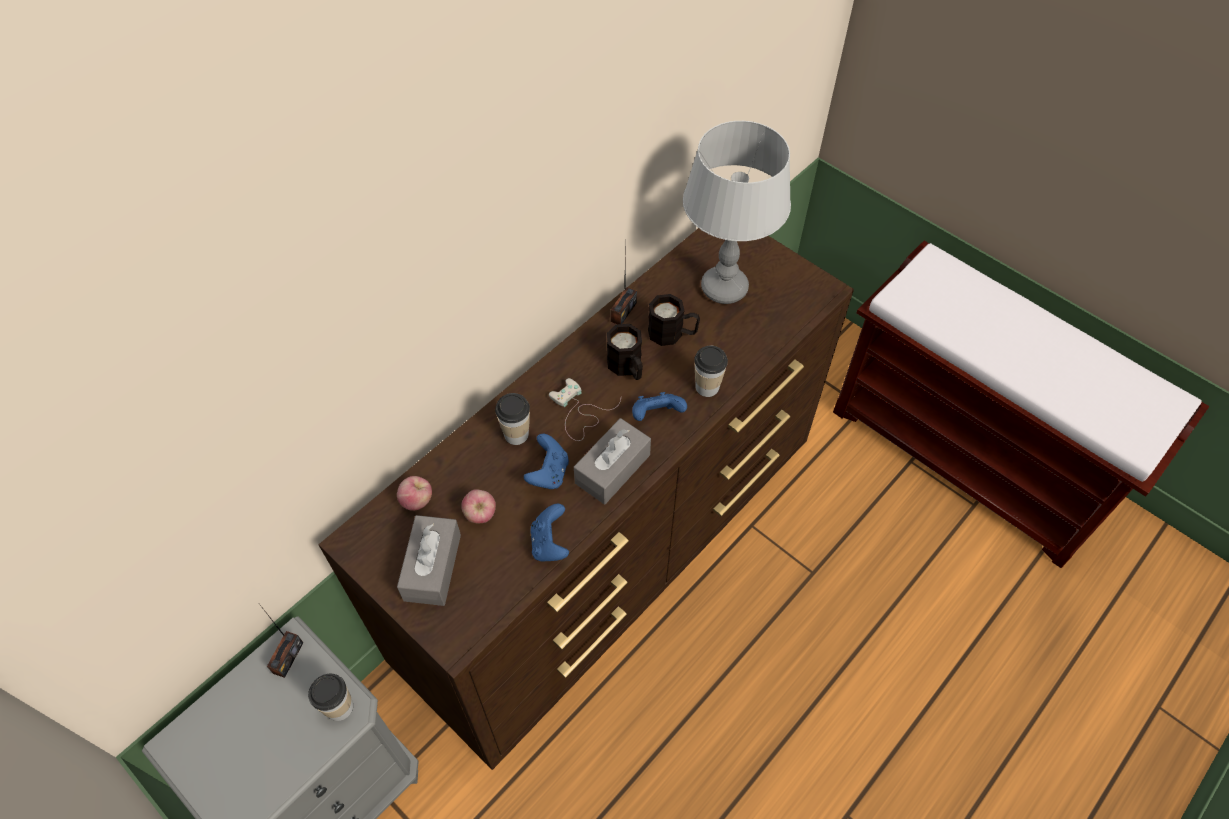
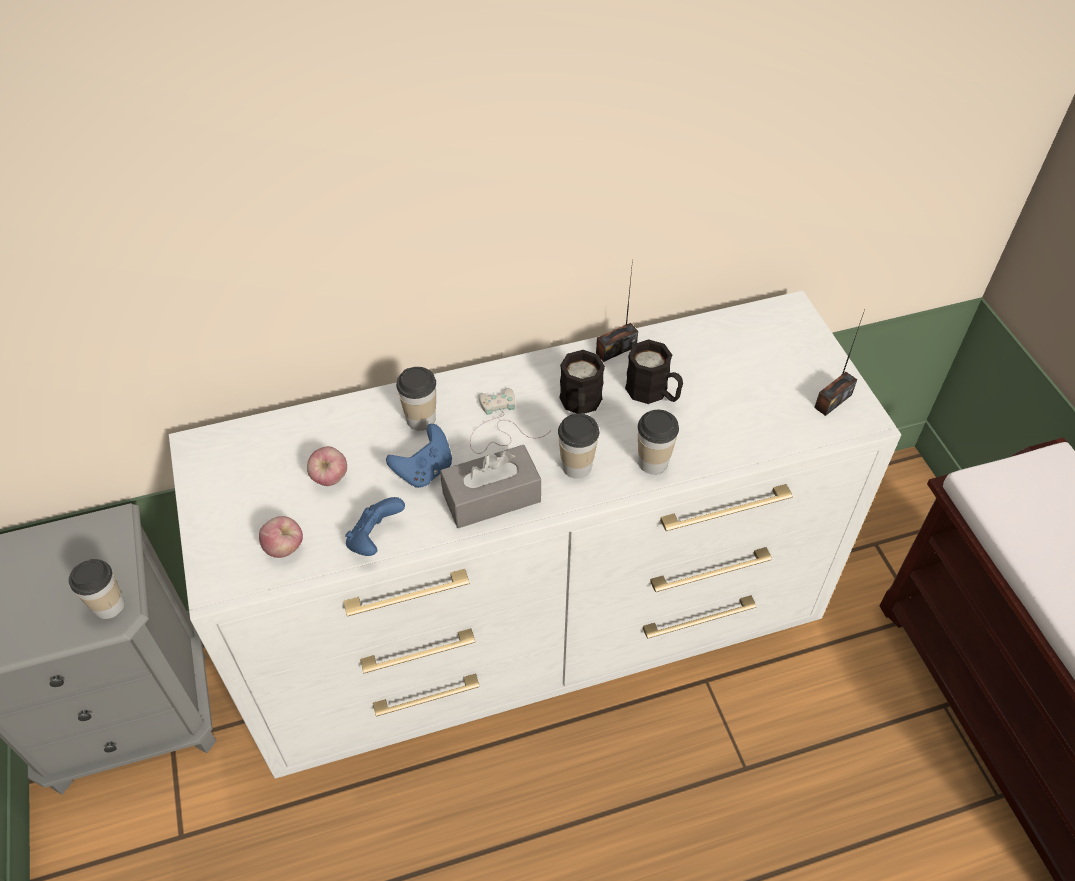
camera: 30 degrees right, 5 degrees down
radio [260,605,303,678] -> radio moved to [814,310,865,416]
brown dresser [319,228,854,770] -> white dresser [169,291,901,779]
apple [397,476,432,511] -> apple moved to [259,516,303,558]
grey tissue box [397,515,461,606] -> none
blue game controller [632,392,687,421] -> cup [558,413,599,479]
grey table lamp [683,121,791,304] -> none

